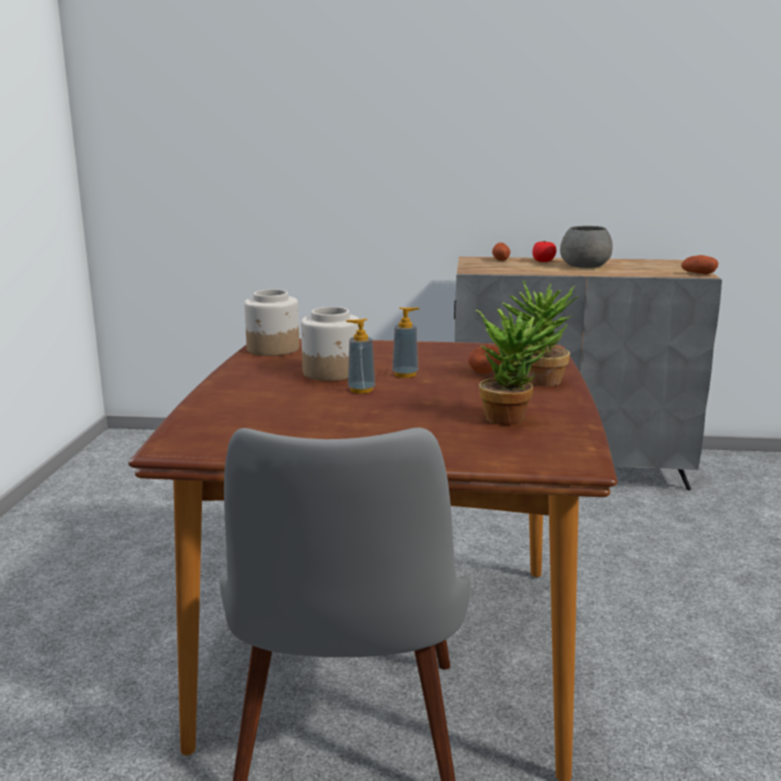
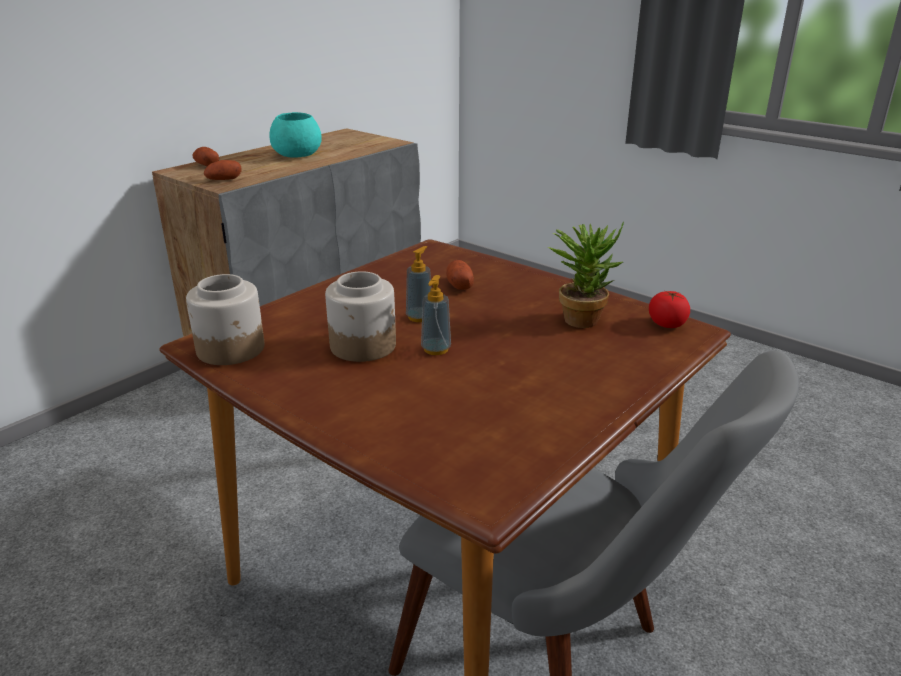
camera: 55 degrees left, 10 degrees up
potted plant [502,280,580,386] -> none
tomato [532,241,557,262] -> tomato moved to [649,291,690,328]
grey bowl [560,226,613,268] -> turquoise bowl [269,112,322,158]
potato [681,255,718,274] -> potato moved to [204,160,242,180]

